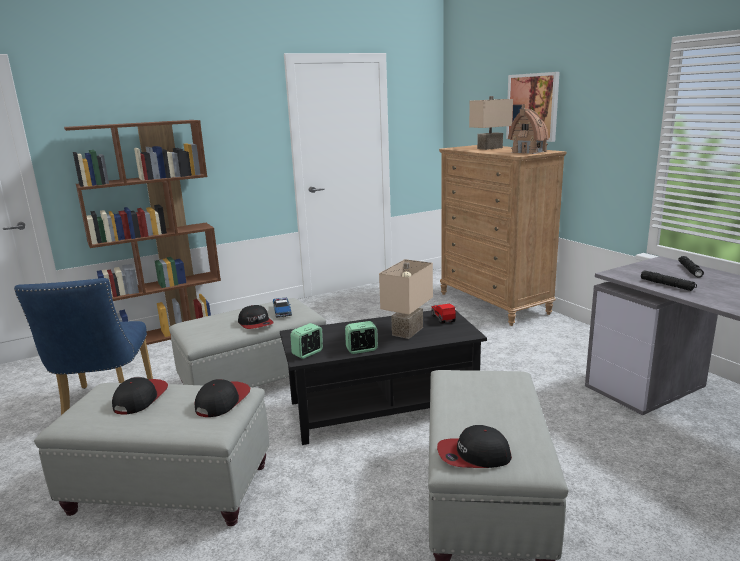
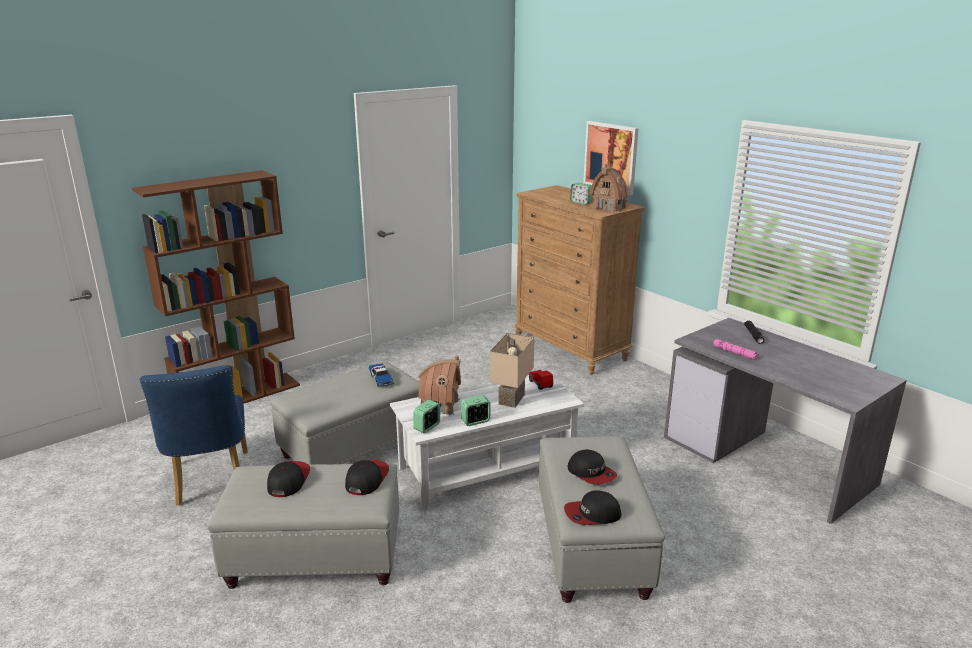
camera: 10 degrees left, 5 degrees up
cap [238,305,273,329] -> cap moved to [568,449,617,485]
black coffee table [280,310,487,445] -> white coffee table [390,374,584,509]
beige table lamp [469,96,513,150] -> none
black flashlight [641,270,697,291] -> pink flashlight [713,339,759,360]
none -> toy house [418,355,461,415]
none -> alarm clock [570,183,593,205]

